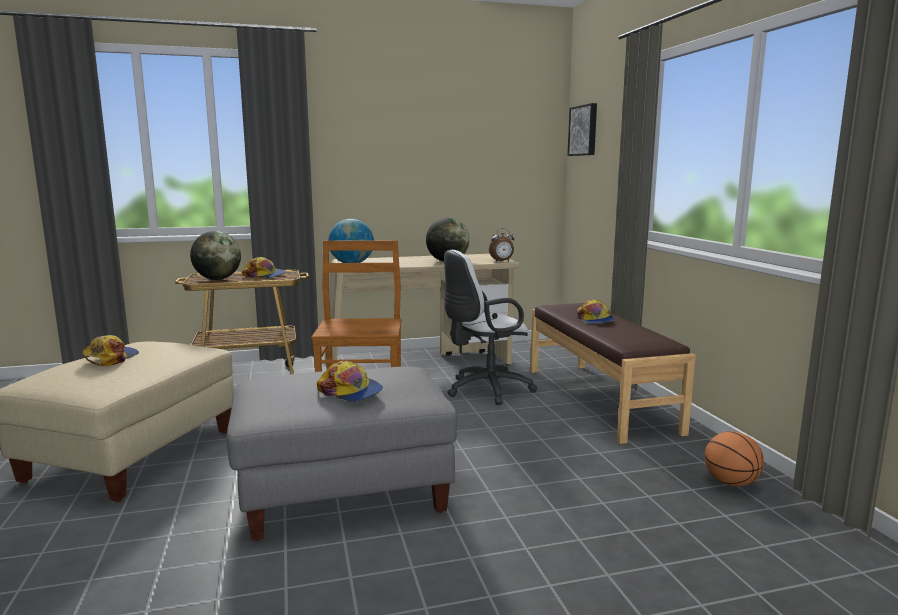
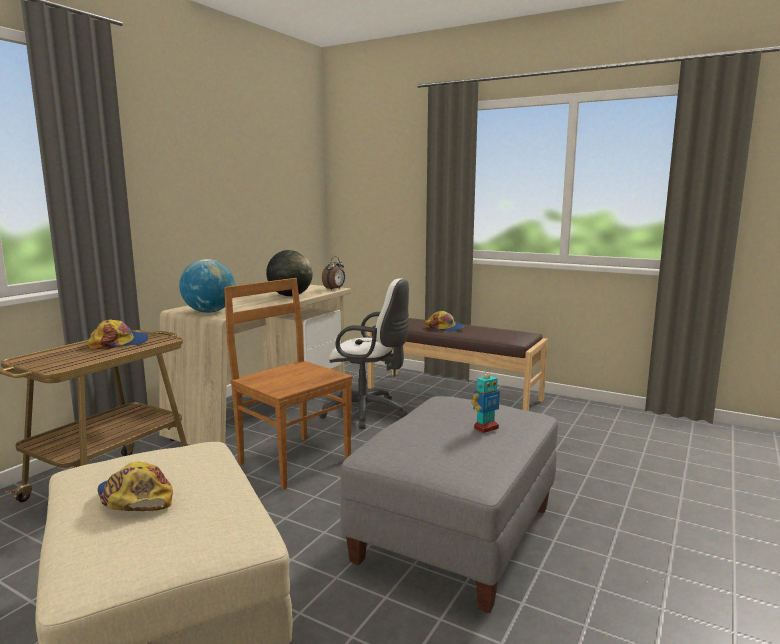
camera: 45 degrees left, 0 degrees up
globe [190,231,241,280] -> none
cap [317,361,383,402] -> toy robot [471,370,500,433]
white office chair [444,250,537,405] -> white office chair turned 90 degrees counterclockwise [319,278,409,429]
picture [567,103,597,156] -> none
basketball [705,431,764,486] -> none

